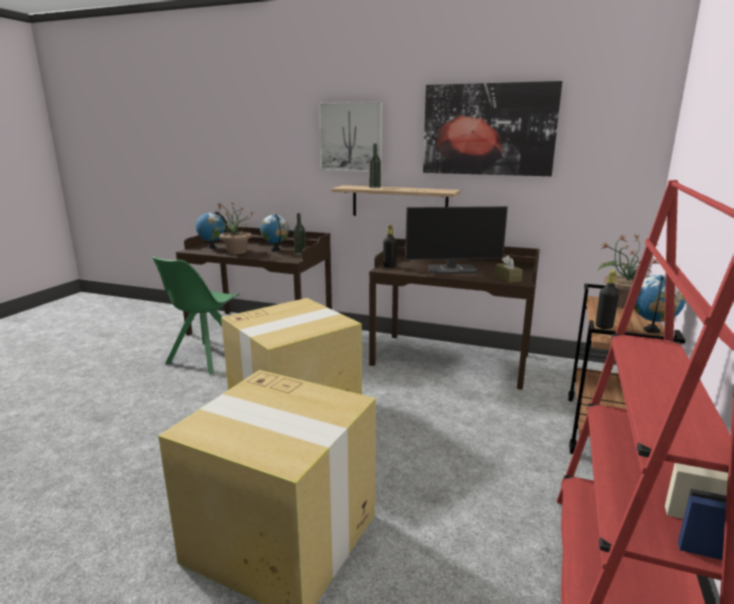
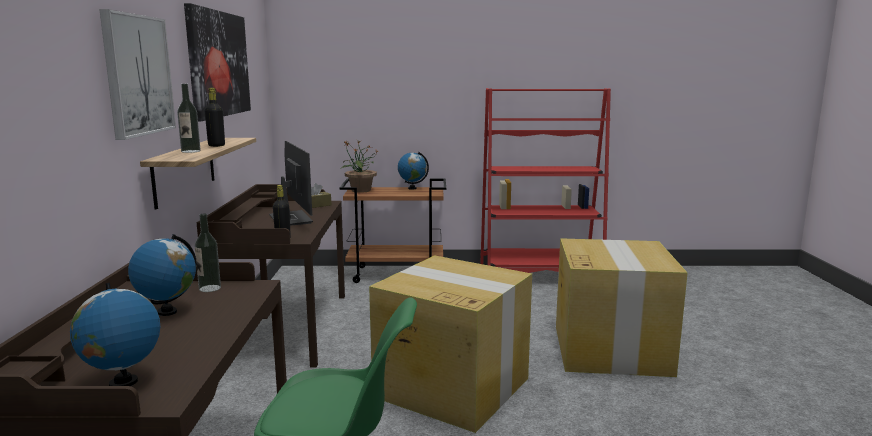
camera: 110 degrees left, 5 degrees down
potted plant [214,202,253,255] -> none
black bottle [596,270,619,329] -> black bottle moved to [205,88,225,147]

